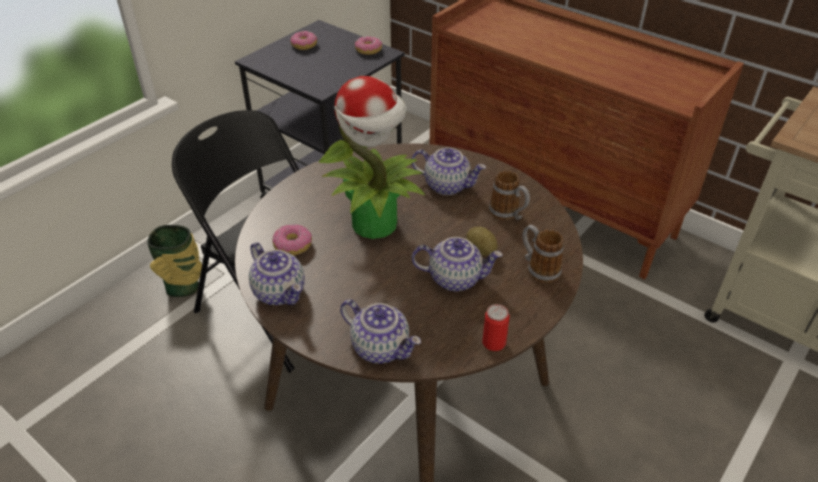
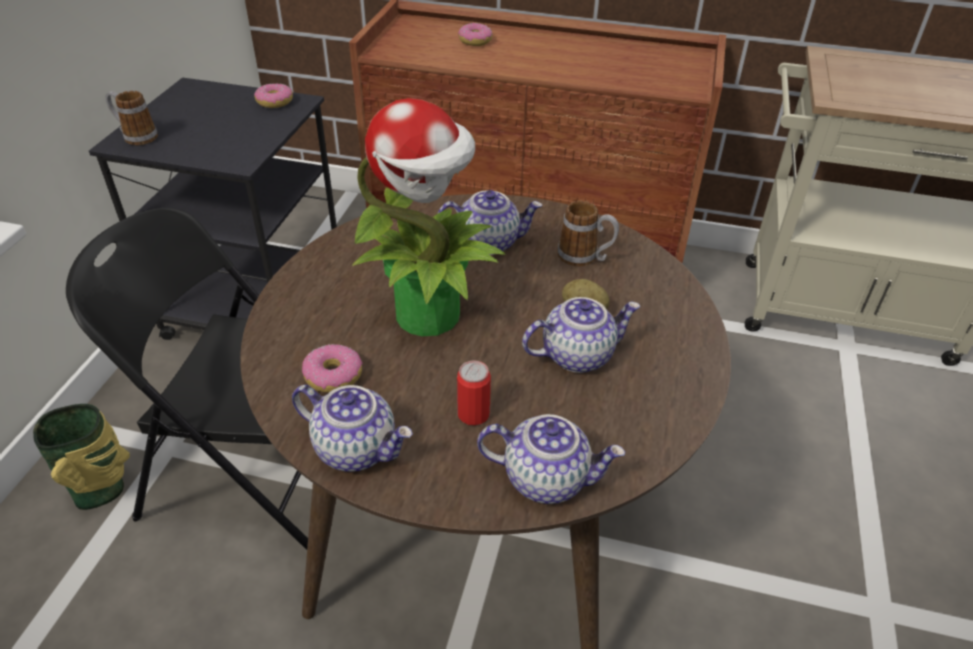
camera: 25 degrees left, 0 degrees up
donut [290,31,317,50] -> donut moved to [458,23,492,46]
can [482,304,510,351] -> can moved to [457,361,491,425]
mug [522,225,564,283] -> mug moved to [105,91,158,145]

